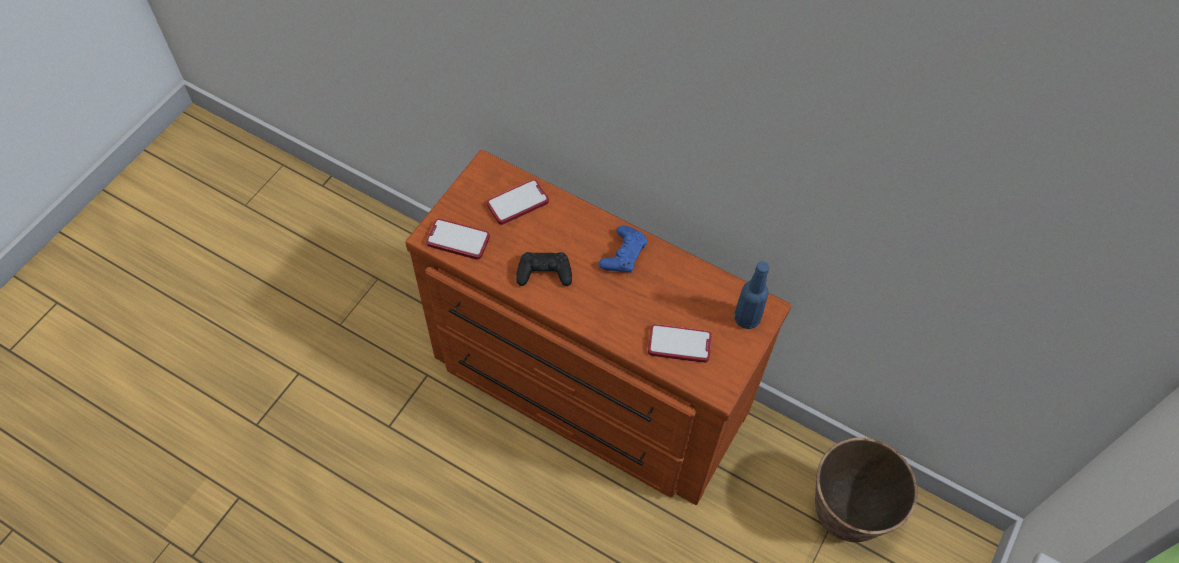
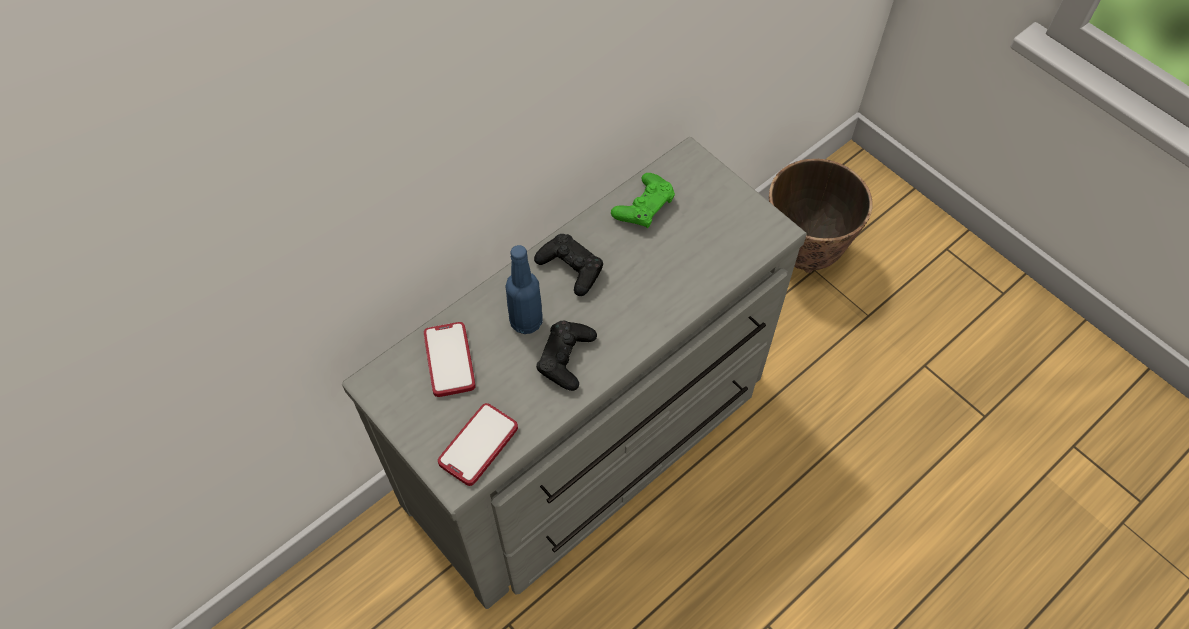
camera: 70 degrees left, 0 degrees up
brown dresser [405,150,791,505] -> grey dresser [342,137,806,609]
blue game controller [599,226,647,273] -> black game controller [534,234,603,296]
phone [648,324,711,363] -> none
blue bottle [734,262,769,329] -> blue bottle moved to [505,245,543,334]
none -> green game controller [611,173,675,228]

